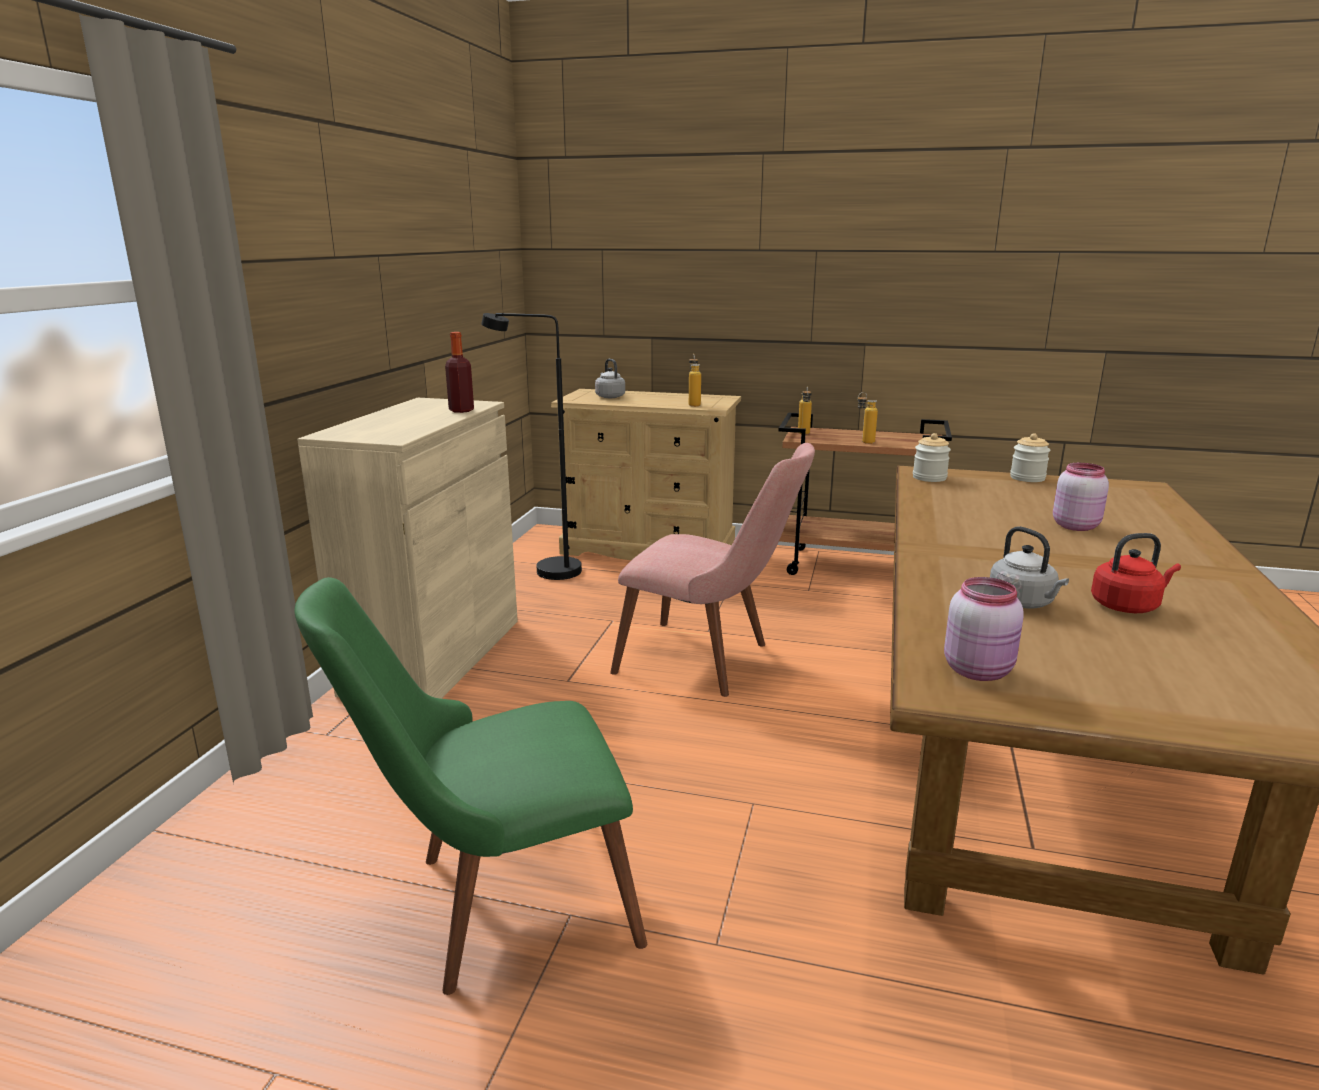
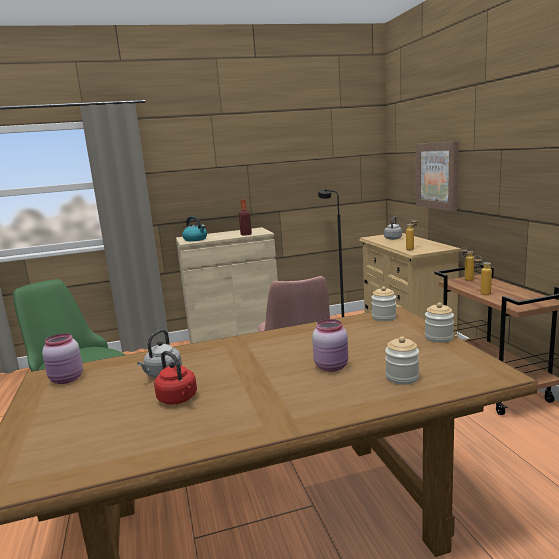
camera: 60 degrees right, 5 degrees down
none -> kettle [182,216,207,241]
none -> jar [385,336,419,385]
none -> picture [416,141,459,212]

